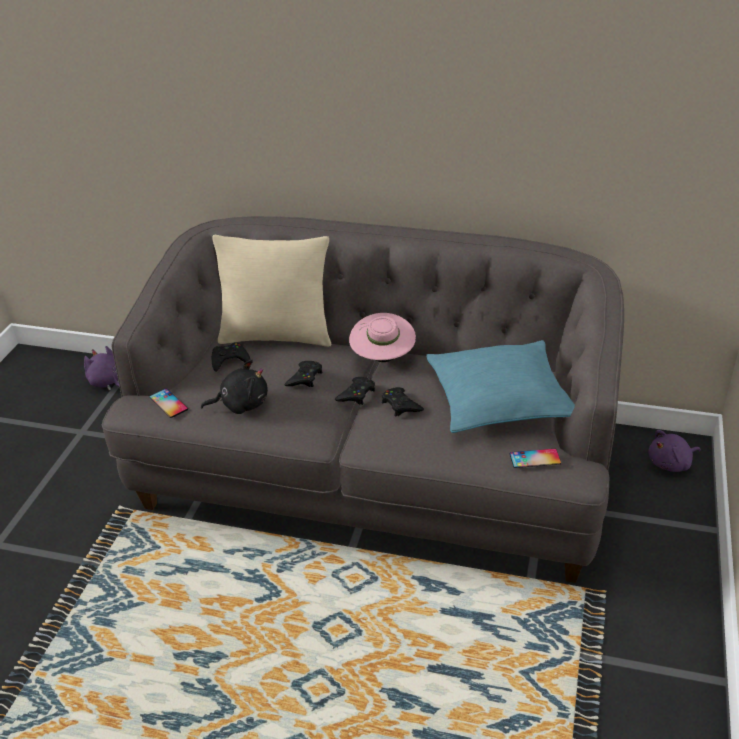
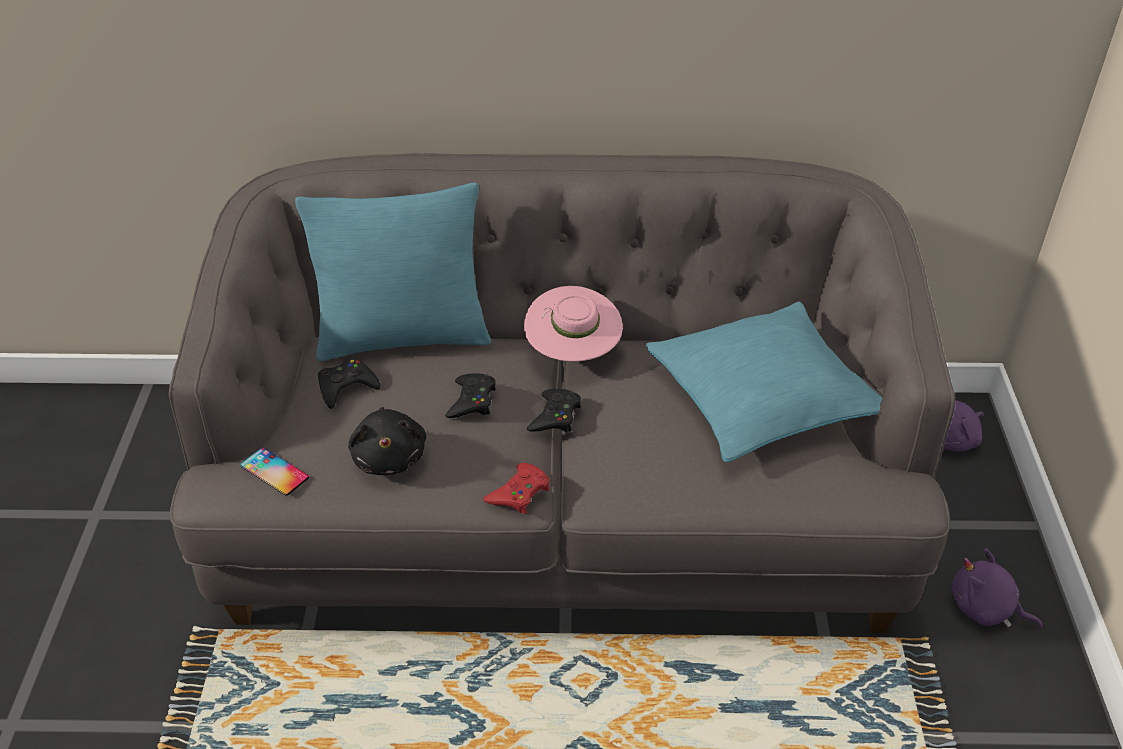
camera: 15 degrees left, 5 degrees up
purple plush toy [84,346,119,391] -> purple plush toy moved to [951,548,1043,629]
black plush toy [201,359,268,414] -> black plush toy turned 105 degrees clockwise [348,407,426,475]
beige pillow [213,235,331,347] -> turquoise pillow [295,183,491,361]
black game controller [382,387,424,417] -> none
phone [510,449,561,468] -> none
none -> red game controller [483,463,549,514]

